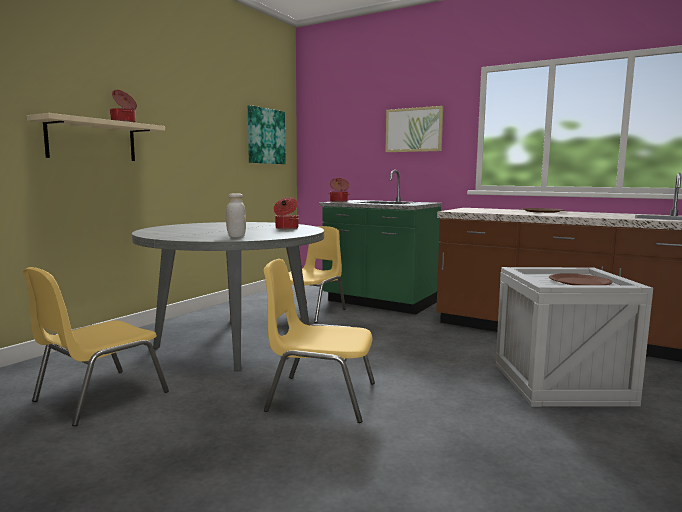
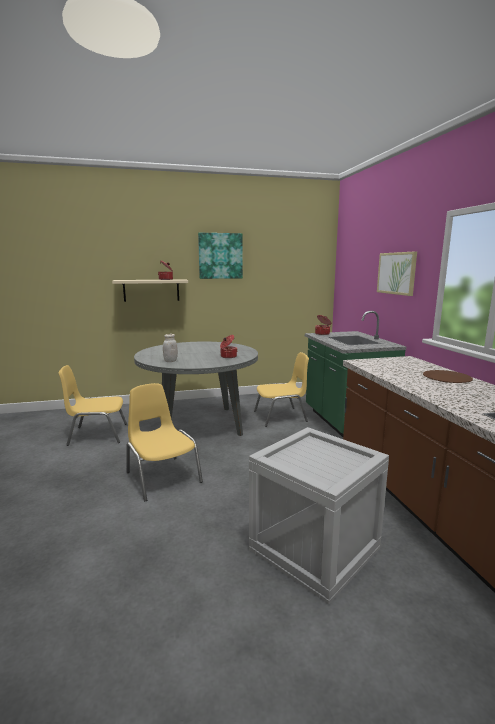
camera: 45 degrees right, 5 degrees up
picture [248,105,285,164] -> picture moved to [198,233,243,279]
brown plate [549,273,612,285] -> none

